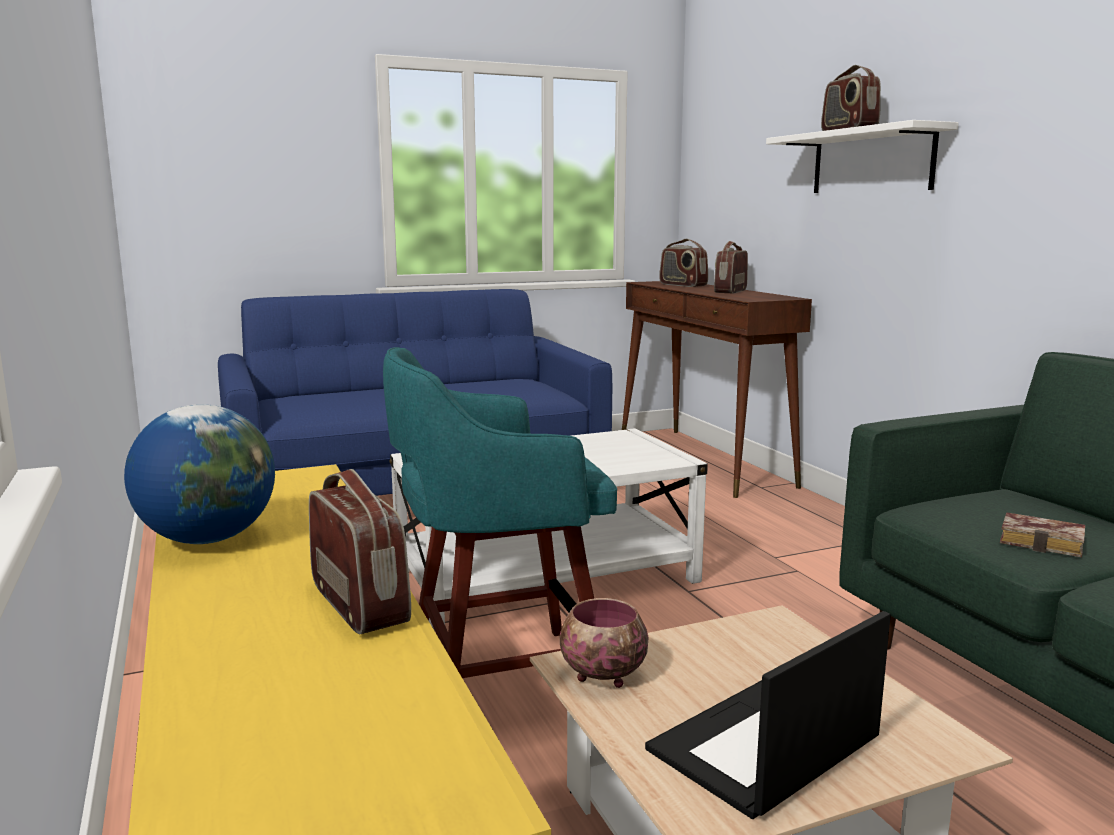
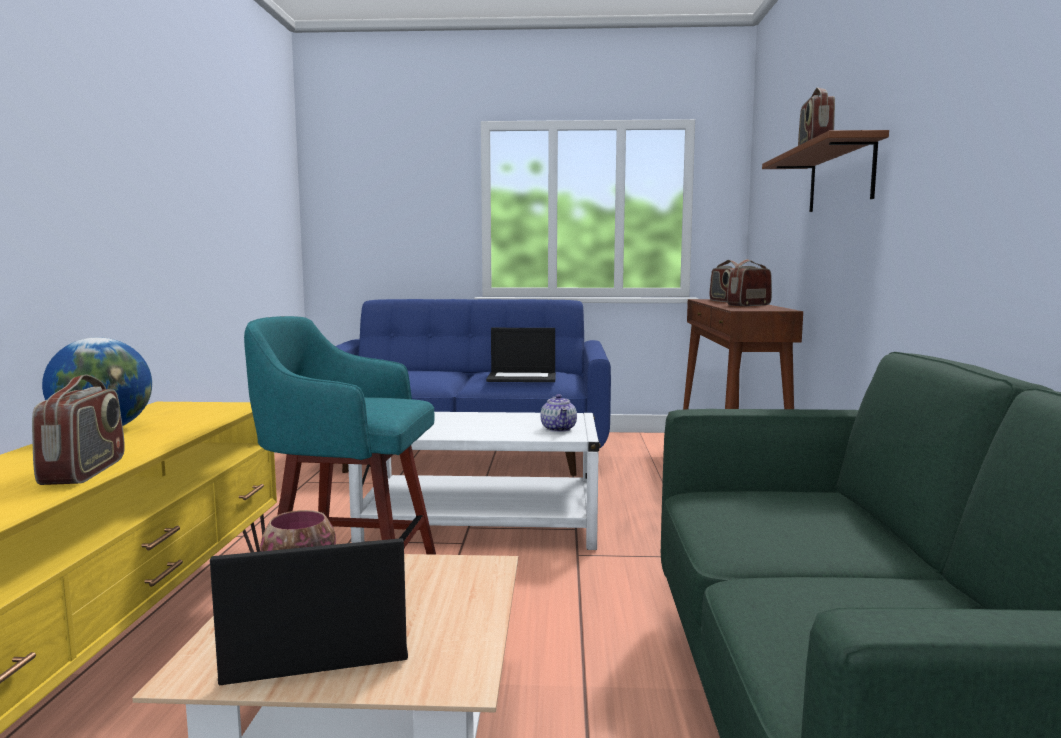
camera: 25 degrees right, 5 degrees down
white shelf [766,120,959,193] -> brown shelf [762,130,889,212]
book [1000,512,1085,557] -> none
none -> laptop [486,328,556,382]
none -> teapot [541,394,577,432]

